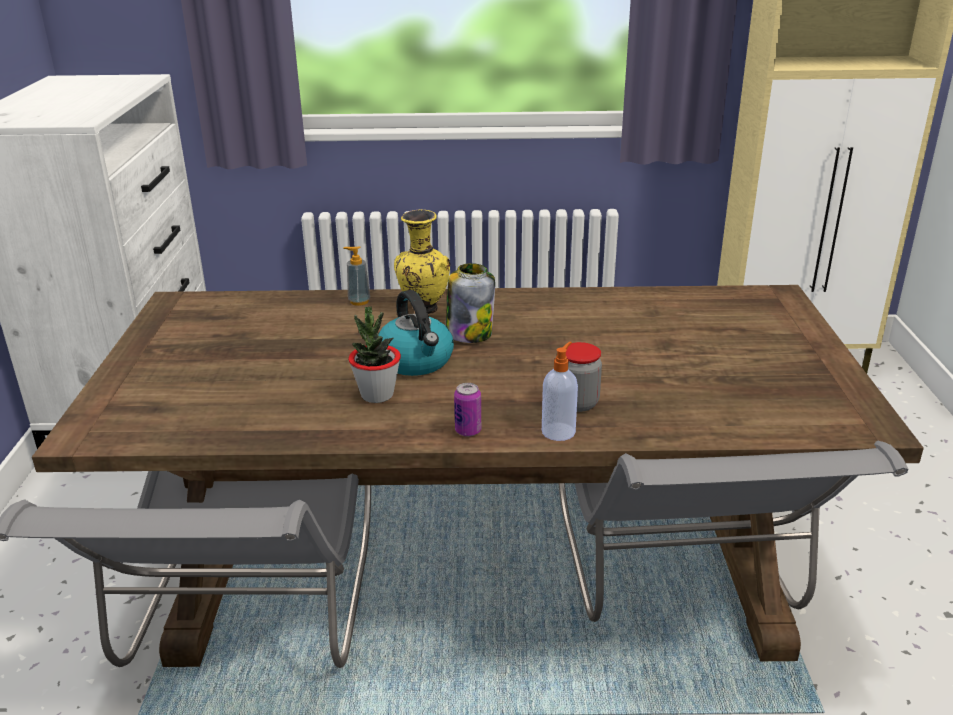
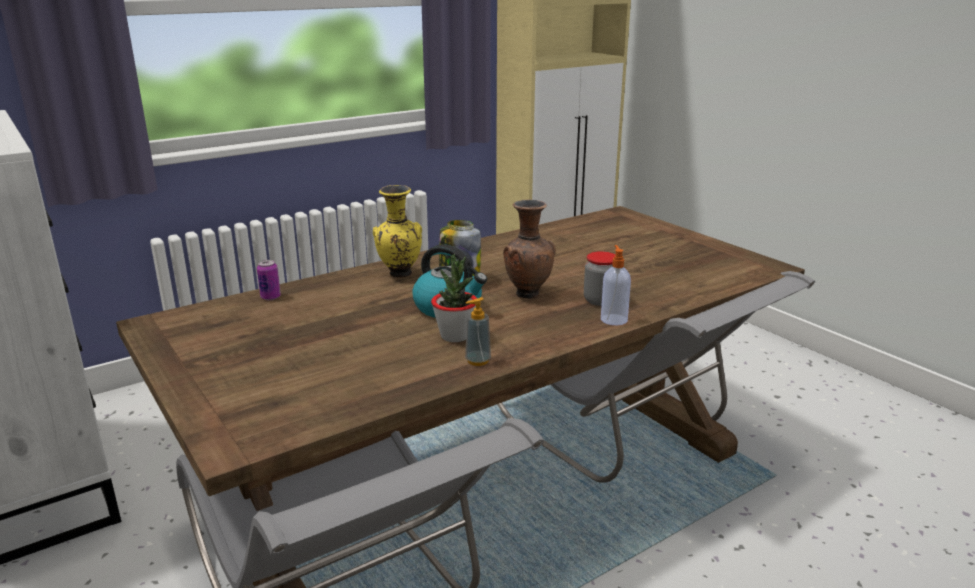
camera: 35 degrees left, 5 degrees down
soap dispenser [343,246,370,306] -> soap dispenser moved to [465,297,491,366]
can [454,383,481,437] -> can moved to [257,260,281,300]
none -> brown vase [503,200,556,299]

